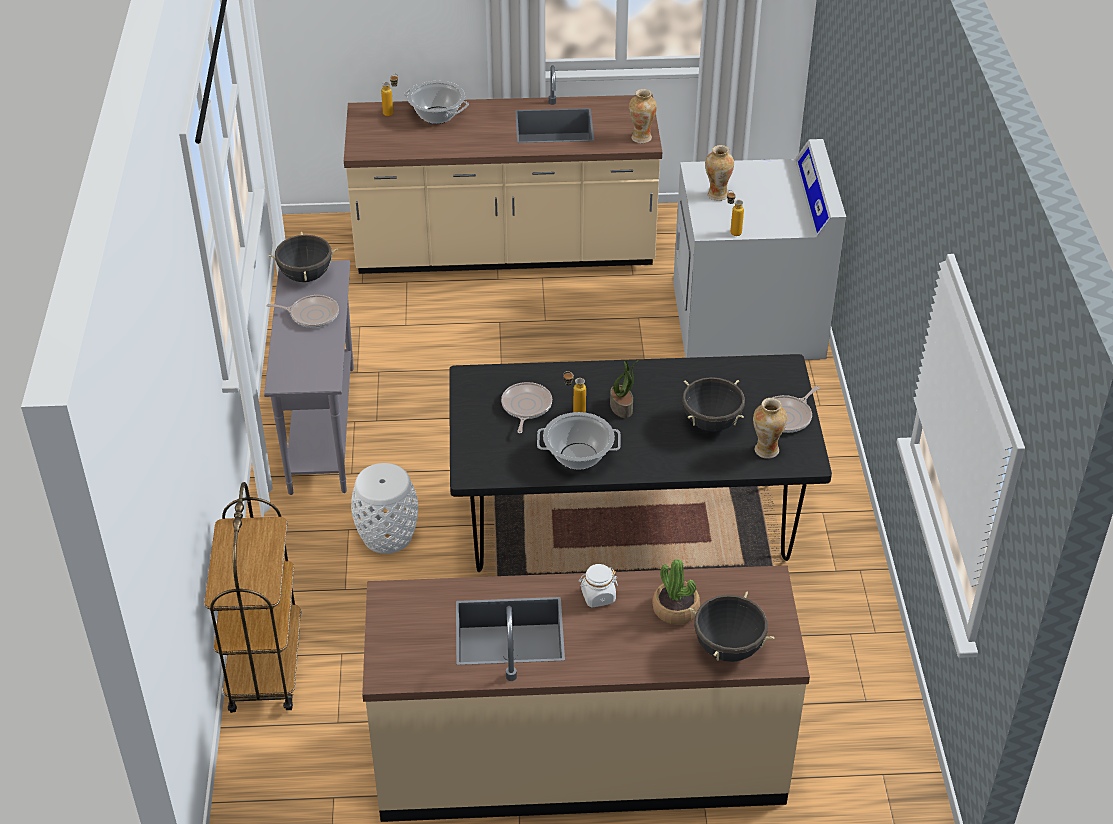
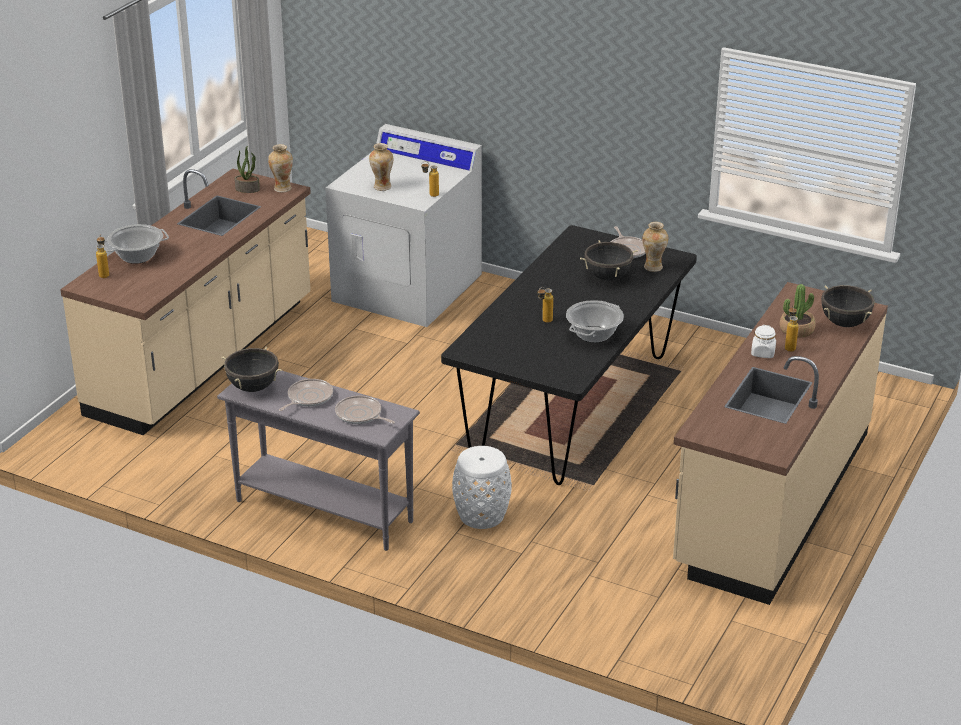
camera: 60 degrees left, 10 degrees down
brown cart [204,482,301,713] -> none
frying pan [501,382,552,433] -> frying pan moved to [335,395,395,424]
potted plant [610,360,638,418] -> potted plant moved to [235,146,260,193]
none -> bottle [785,305,799,352]

